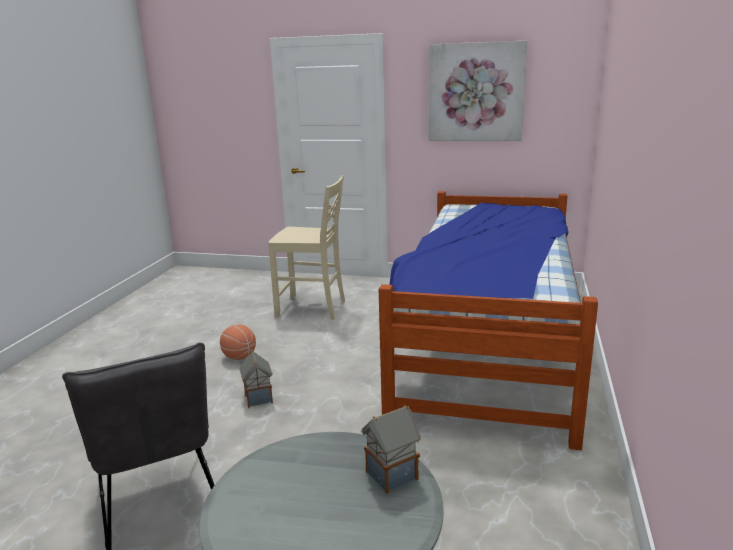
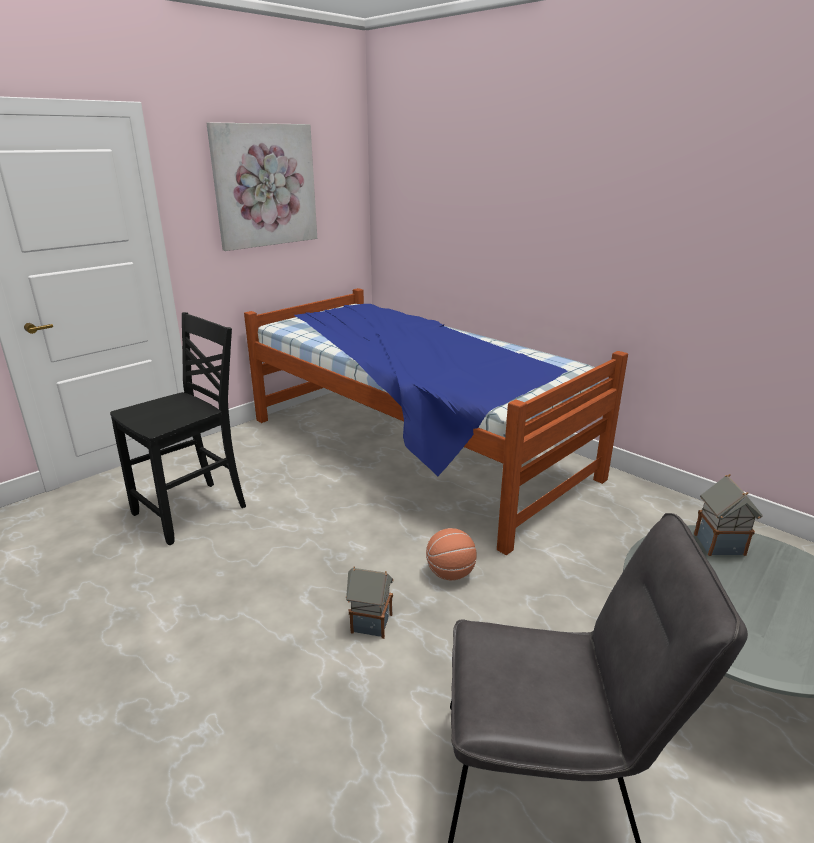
camera: 60 degrees left, 5 degrees up
basketball [220,324,256,360] -> basketball moved to [426,528,477,580]
beige chair [268,175,345,320] -> black chair [110,312,246,545]

